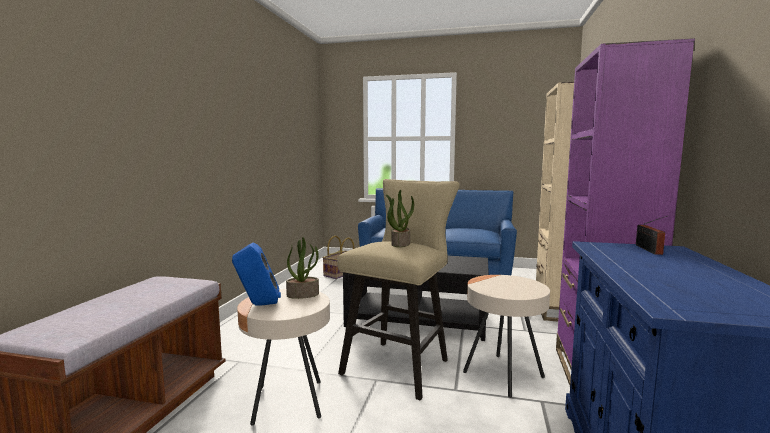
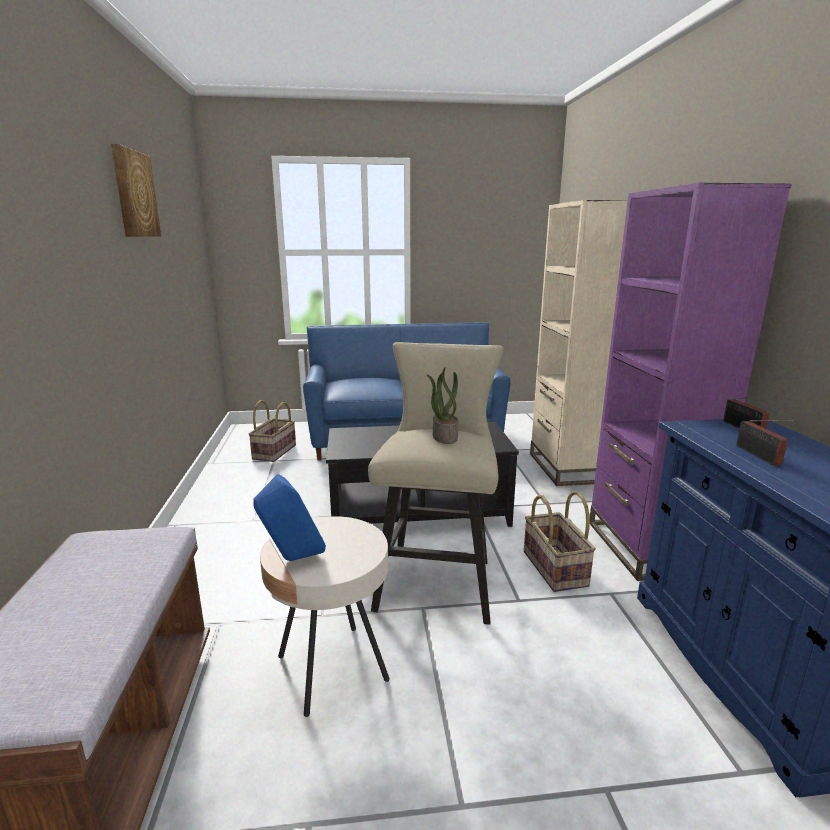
camera: 20 degrees left, 10 degrees up
potted plant [286,237,319,299] -> none
beige side table [463,275,550,398] -> basket [524,491,596,592]
none -> picture [111,144,161,237]
none -> radio [736,420,796,466]

